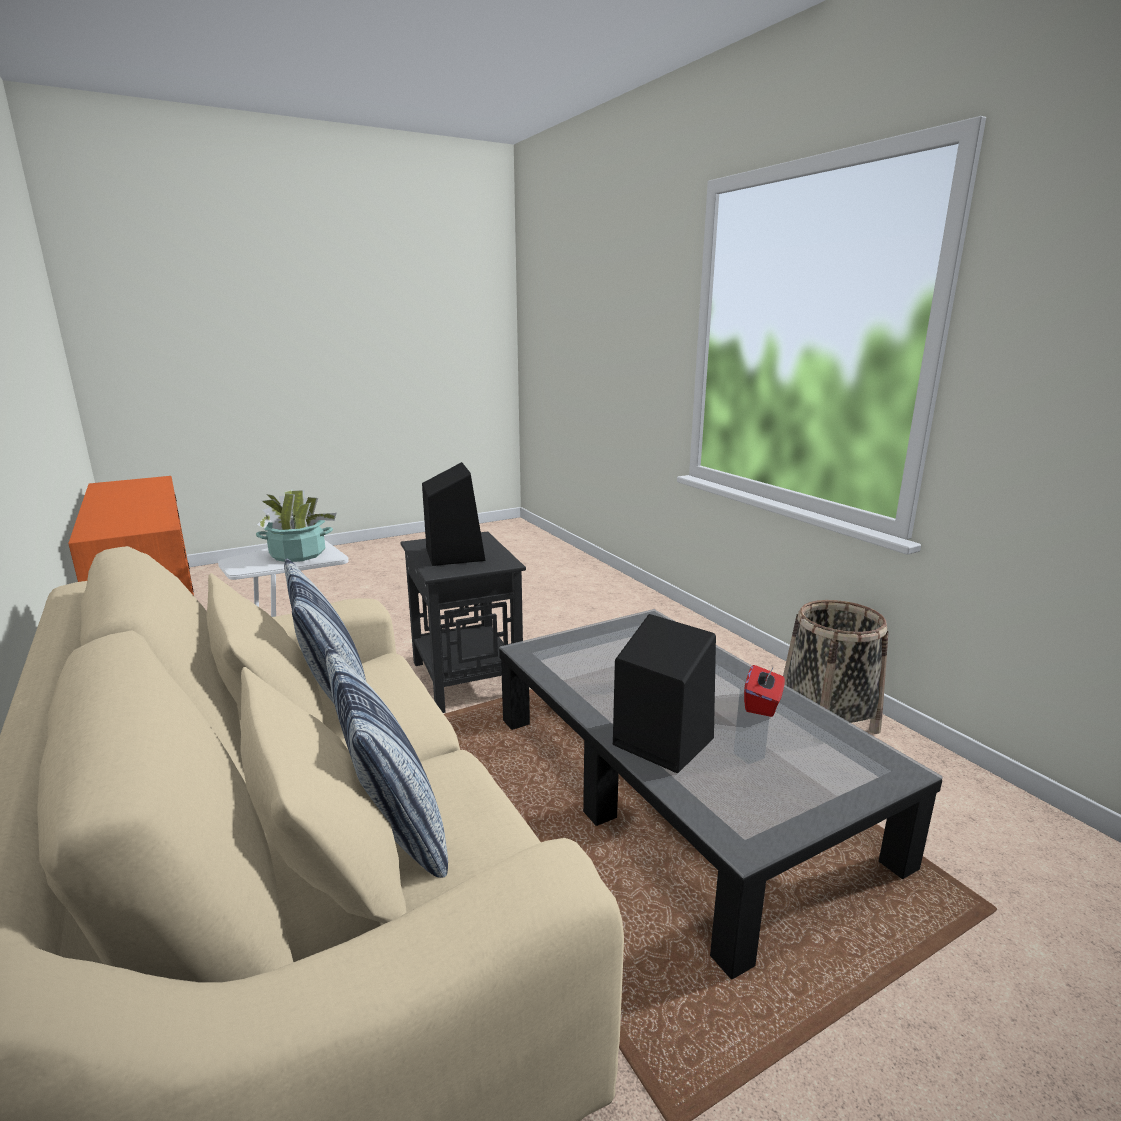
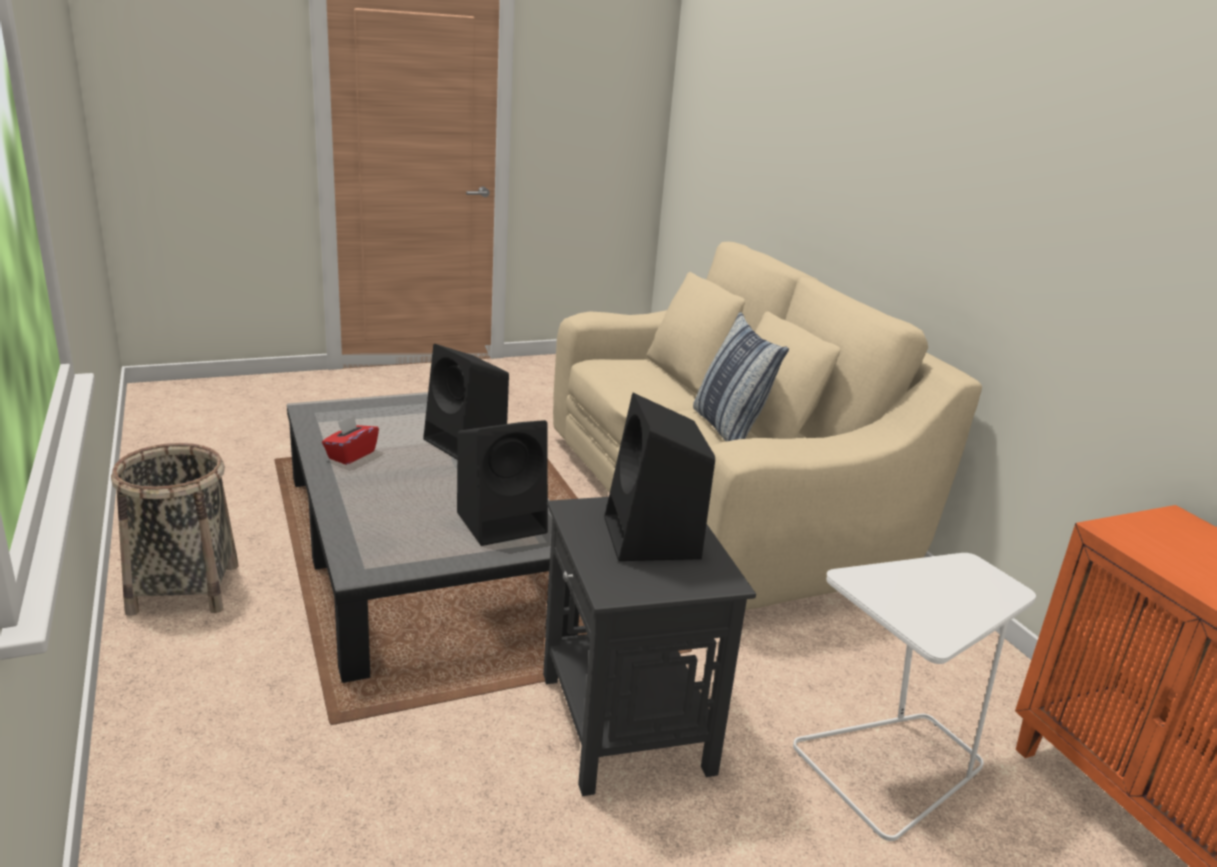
camera: 175 degrees left, 5 degrees up
potted plant [256,490,336,562] -> none
pillow [325,647,448,878] -> none
none -> black speaker [457,420,548,546]

